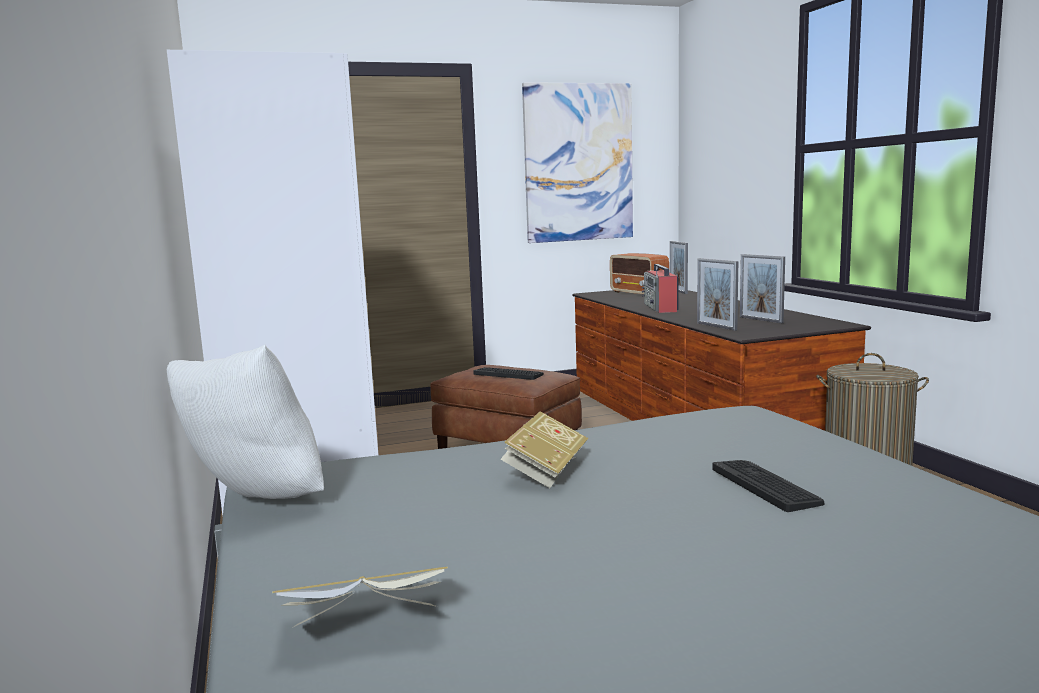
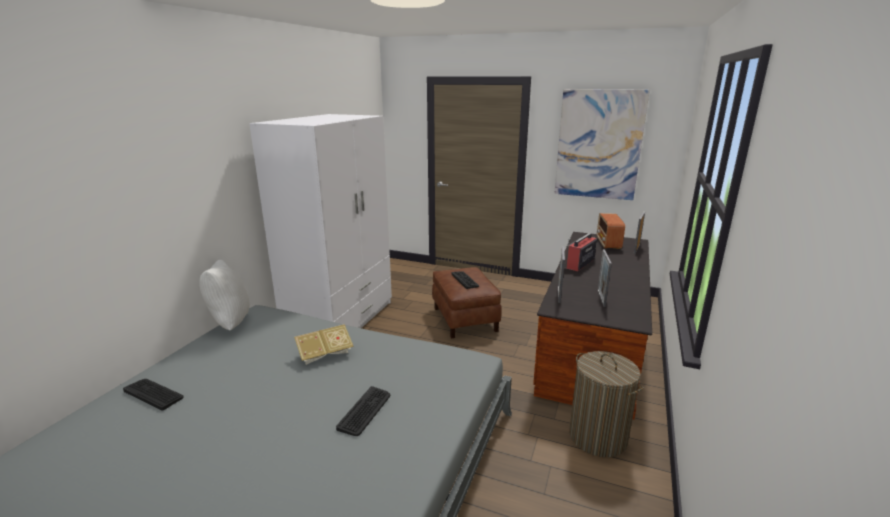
camera: 40 degrees right, 10 degrees up
book [272,567,448,628] -> keyboard [123,379,184,411]

